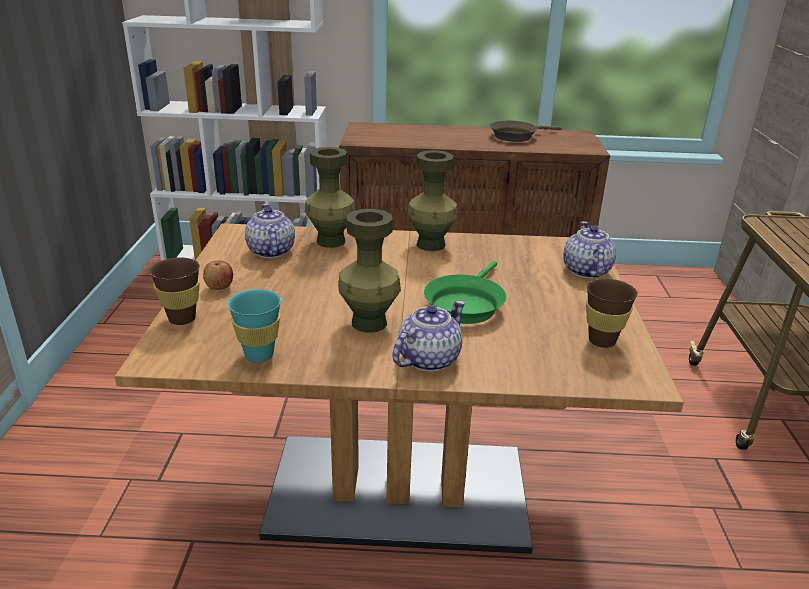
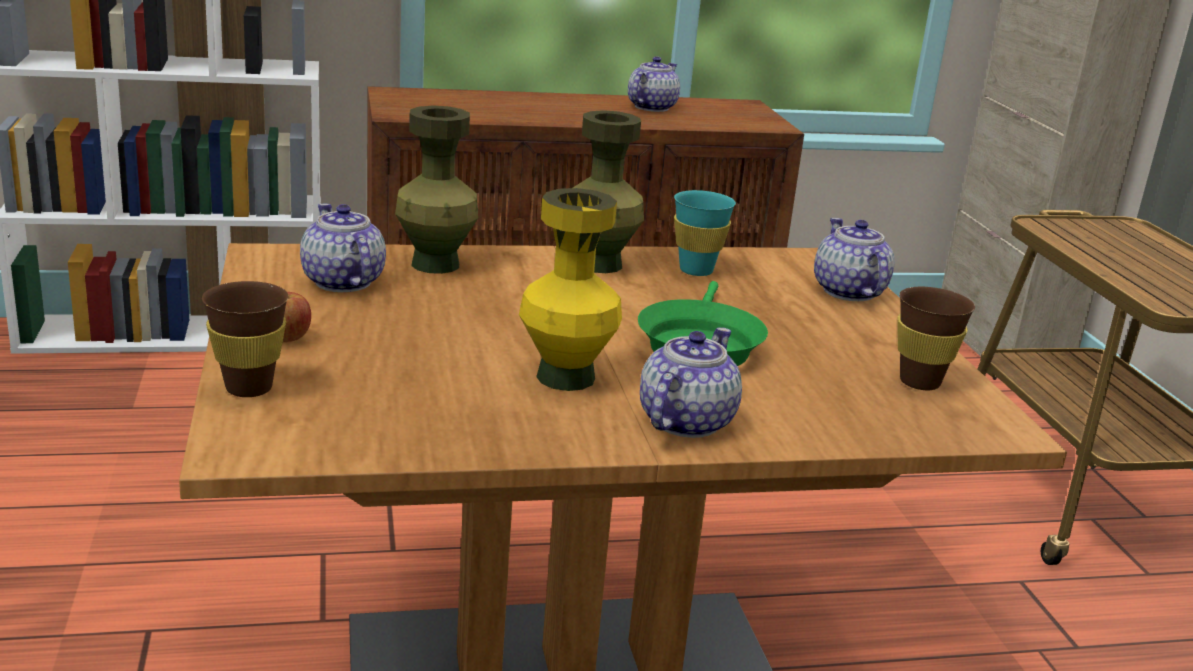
camera: 15 degrees left, 5 degrees down
turquoise cup [228,289,281,363] -> turquoise cup moved to [674,190,736,276]
green vase [338,209,401,333] -> yellow vase [519,188,622,391]
brown frying pan [490,121,562,142] -> teapot [628,56,680,112]

